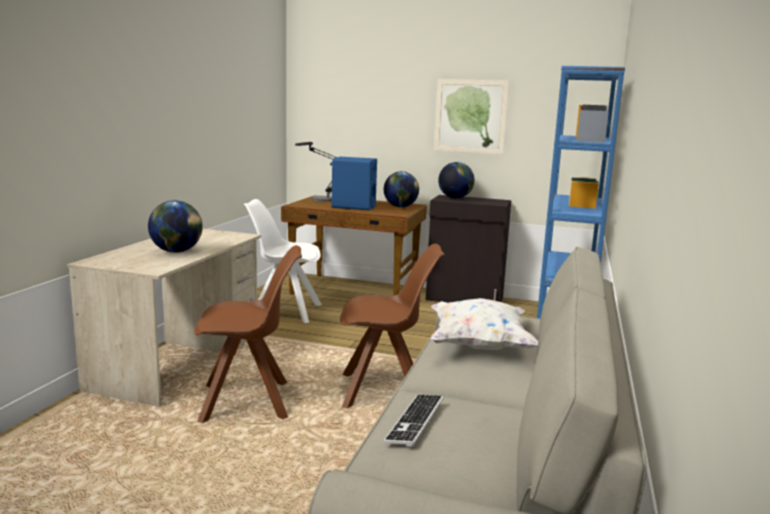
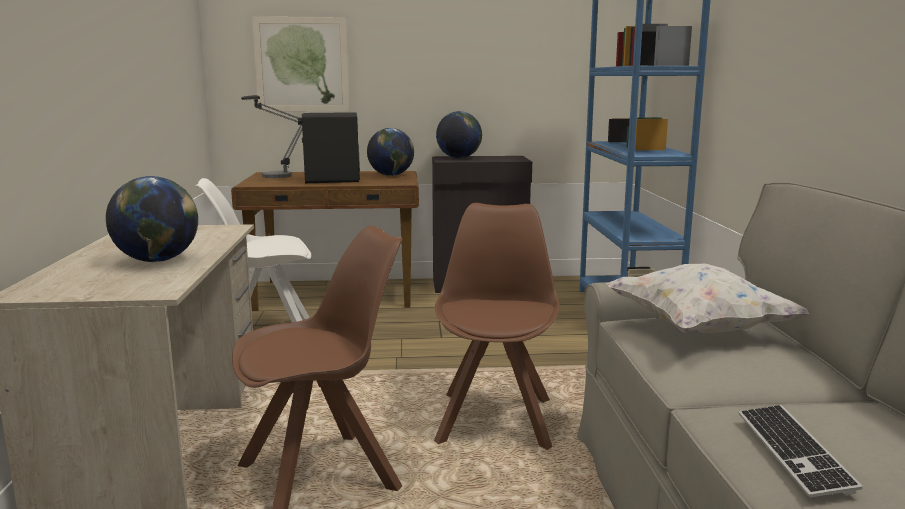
camera: 20 degrees left, 0 degrees up
blue speaker [330,157,377,210] -> black speaker [298,112,360,183]
brown chair [340,244,445,408] -> brown chair turned 60 degrees counterclockwise [434,203,560,450]
picture [434,79,509,154] -> picture moved to [252,17,349,112]

